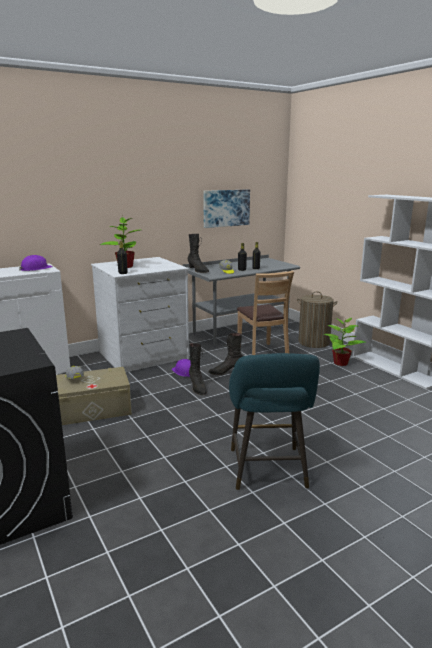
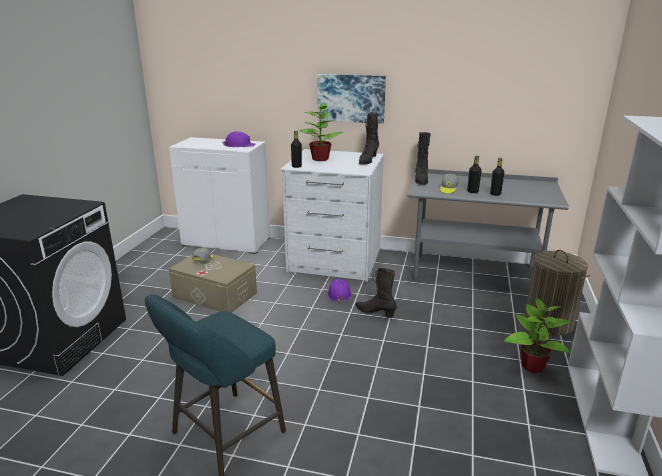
camera: 45 degrees right, 5 degrees up
black boot [189,343,207,395] -> black boot moved to [359,113,379,165]
picture [203,189,250,228] -> picture moved to [317,74,386,124]
brown chair [237,271,294,355] -> none

